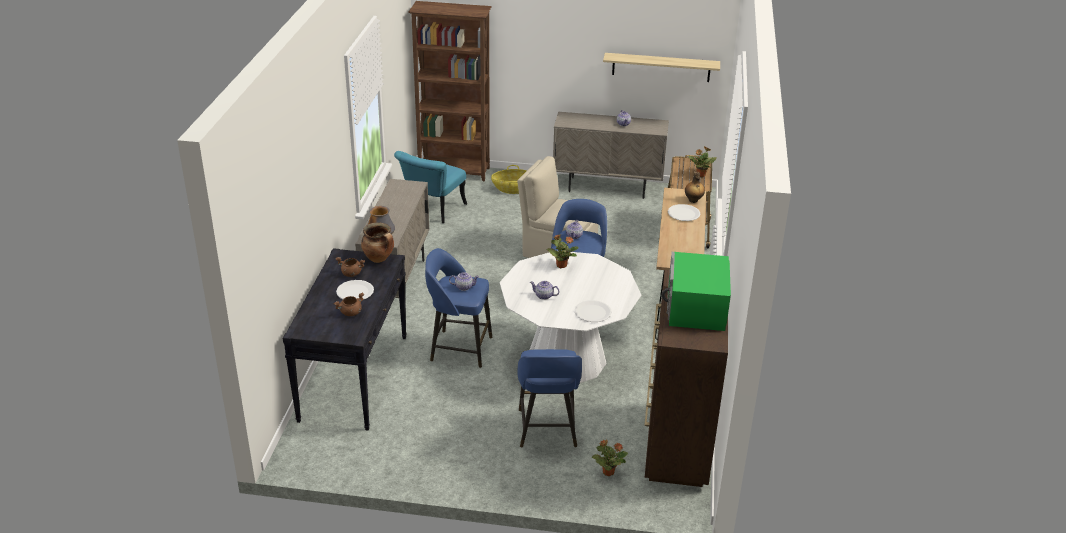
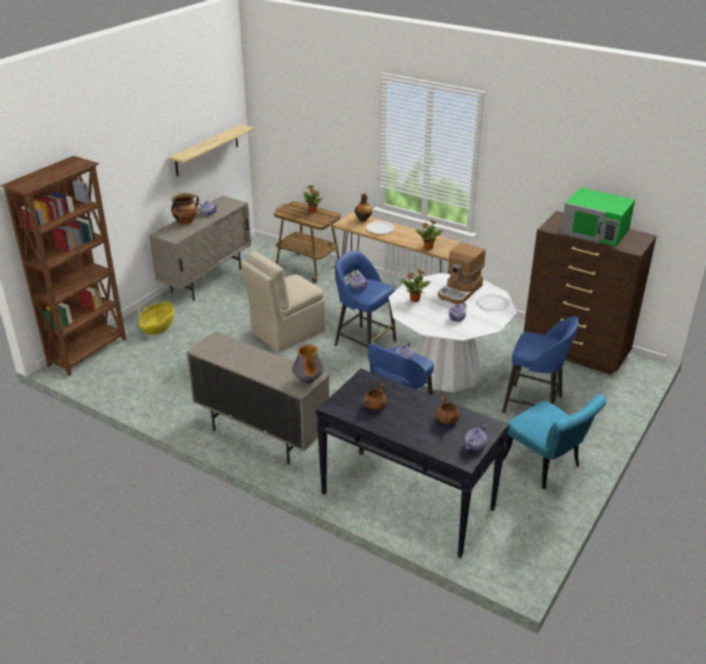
camera: 65 degrees left, 0 degrees up
white plate [336,280,374,300] -> none
cooking pot [361,223,394,263] -> cooking pot moved to [171,193,199,225]
turquoise chair [394,151,467,223] -> turquoise chair moved to [503,394,606,489]
potted plant [592,440,628,476] -> potted plant moved to [415,219,443,250]
none -> coffee machine [438,242,486,304]
none -> teapot [465,425,487,450]

